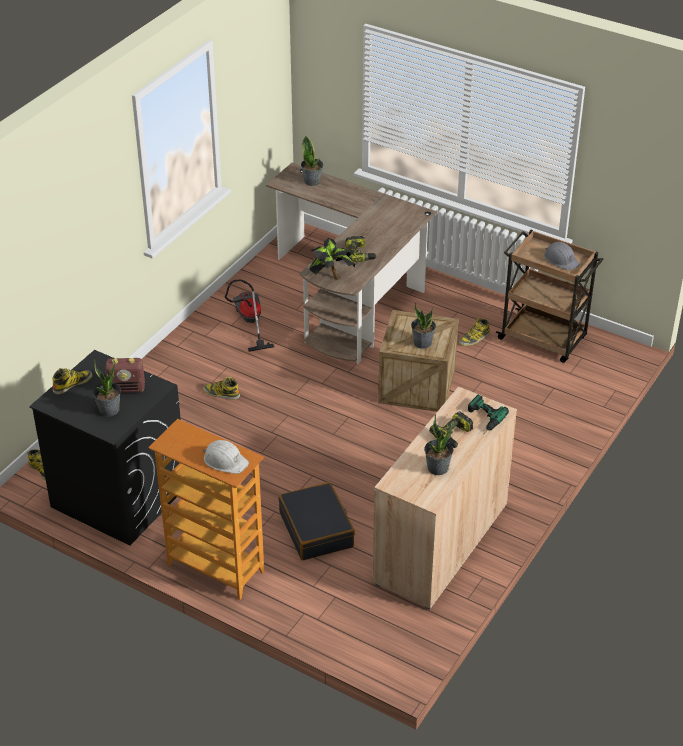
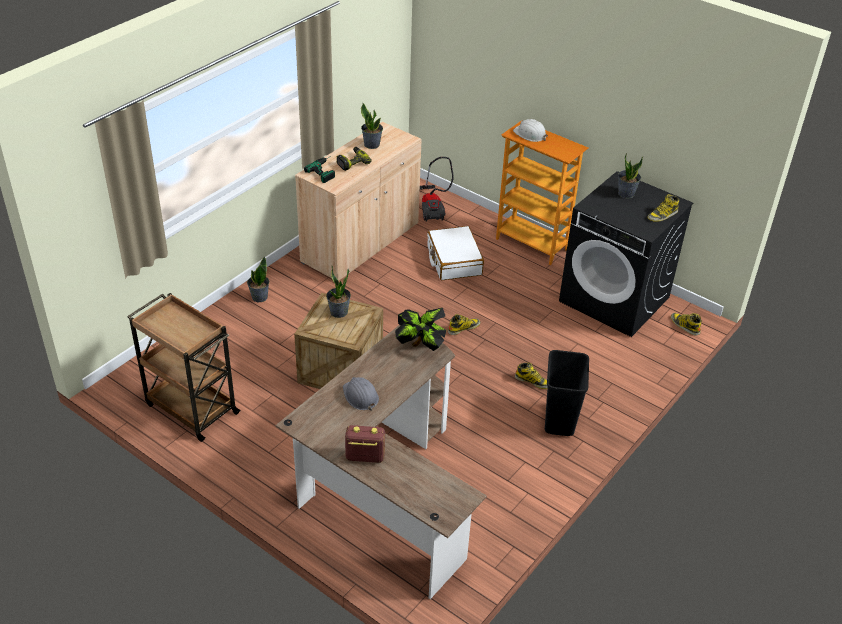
camera: 175 degrees left, 0 degrees up
radio [105,358,145,393] -> radio moved to [345,425,385,463]
vacuum cleaner [225,279,274,352] -> vacuum cleaner moved to [420,157,454,221]
black suitcase [278,482,355,560] -> white suitcase [427,226,484,280]
potted plant [301,136,323,186] -> potted plant moved to [247,256,270,302]
power drill [345,236,377,262] -> none
boot [459,318,490,346] -> boot moved to [448,314,480,335]
grey hard hat [544,242,580,270] -> grey hard hat moved to [343,377,379,411]
none -> black trash can [545,350,589,436]

